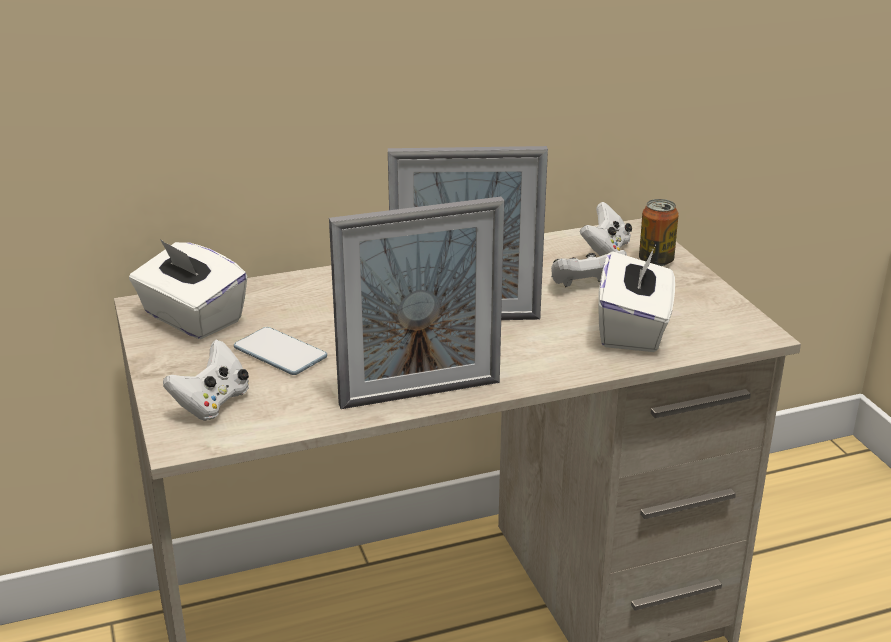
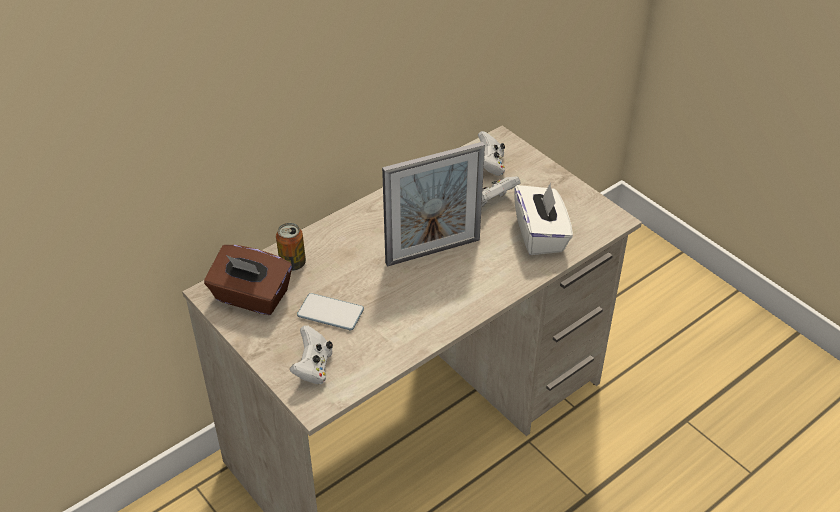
camera: 20 degrees left, 15 degrees up
white tissue box [129,239,248,339] -> brown tissue box [204,245,292,315]
picture frame [329,197,504,409] -> none
can [639,199,679,266] -> can moved to [276,223,306,271]

